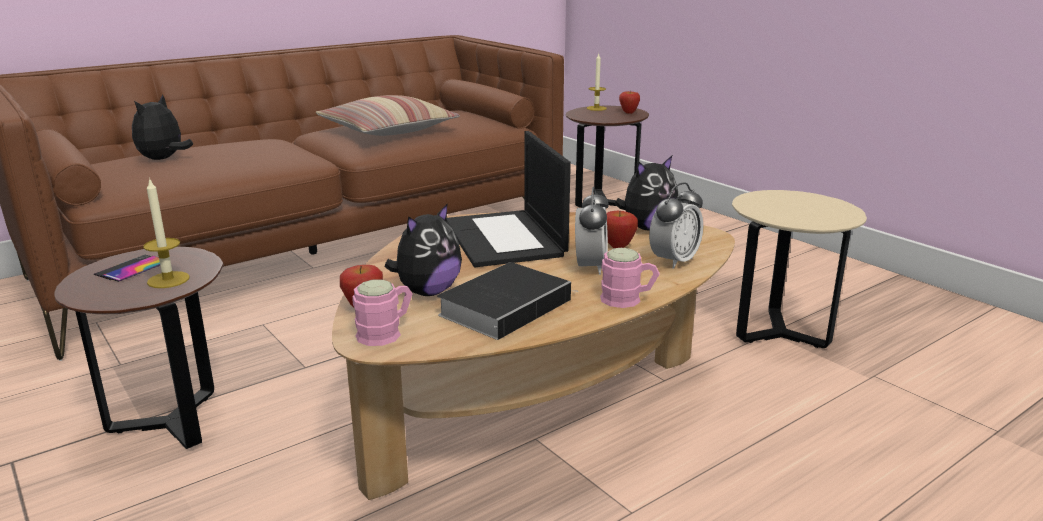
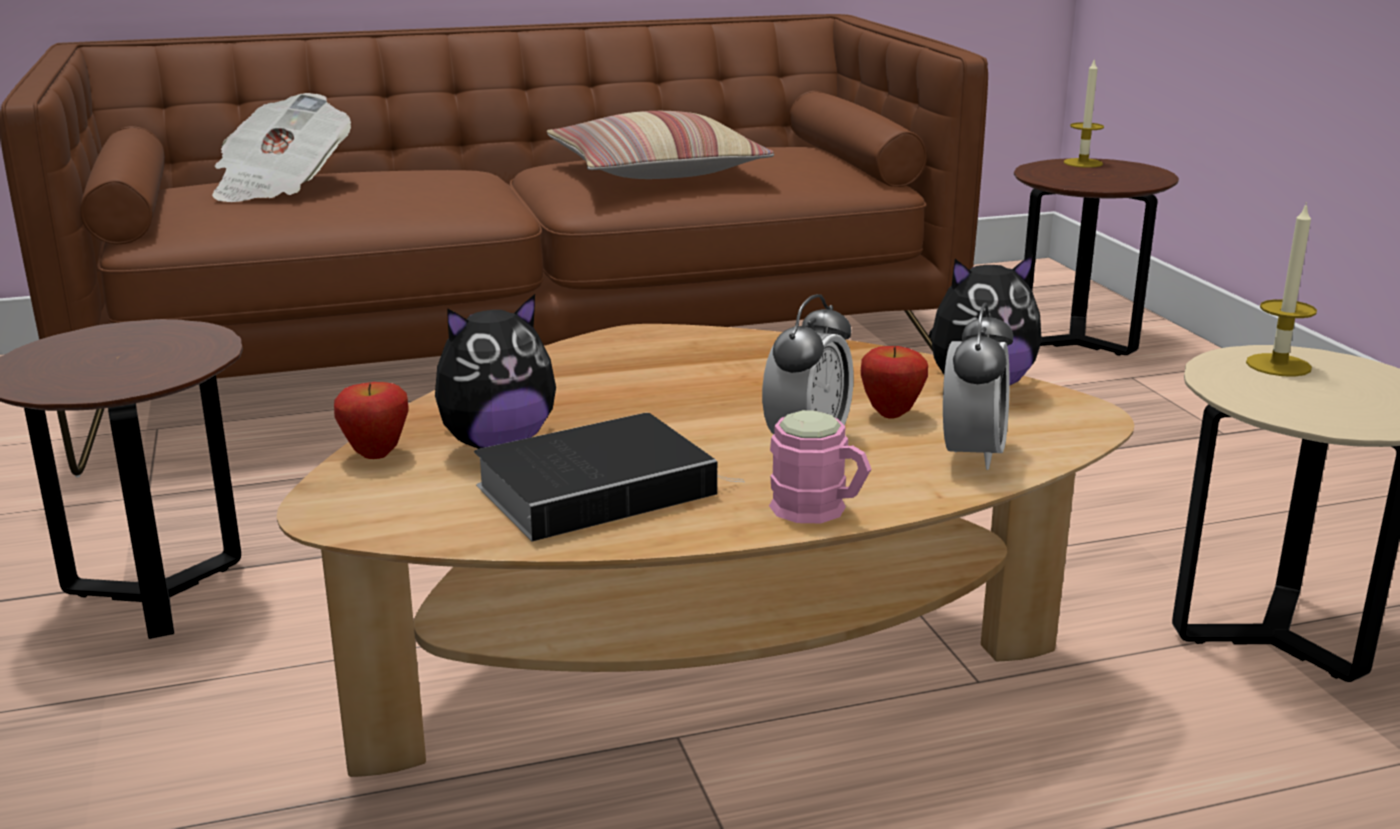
camera: 20 degrees right, 0 degrees up
phone [94,255,160,282] -> none
plush toy [132,94,193,160] -> newspaper [212,93,351,202]
candle [143,177,190,288] -> candle moved to [1246,202,1317,377]
pink mug [353,279,412,346] -> none
laptop [446,131,571,267] -> none
apple [619,90,640,114] -> none
alarm clock [649,183,703,269] -> alarm clock turned 45 degrees counterclockwise [943,303,1013,470]

